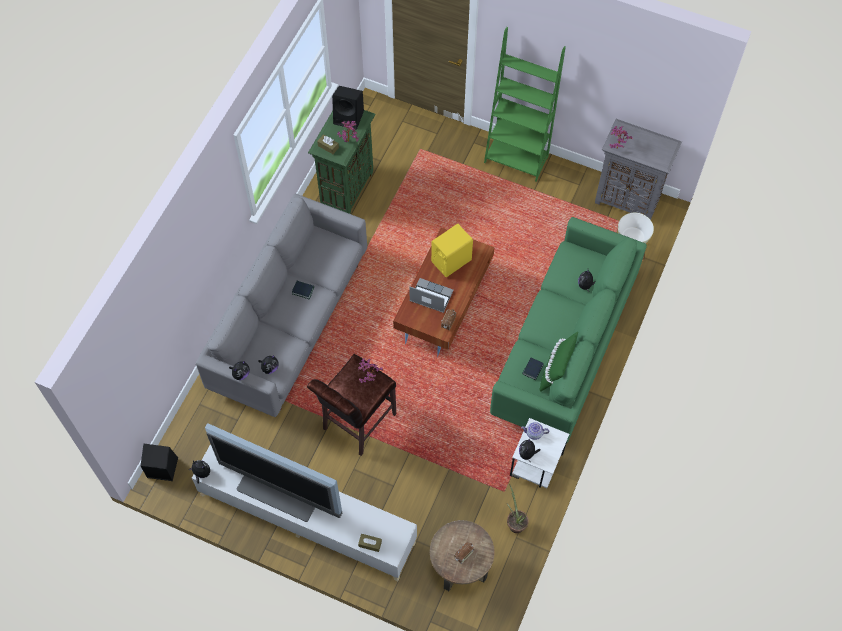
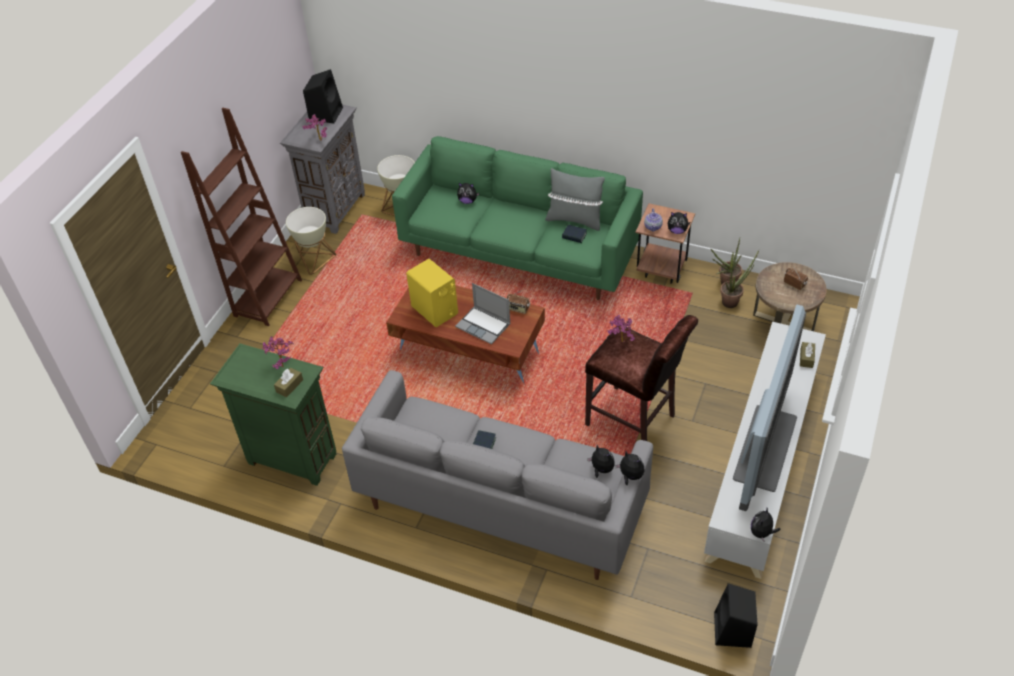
camera: 90 degrees left, 15 degrees down
black speaker [332,86,364,130] -> black speaker moved to [303,69,343,123]
laptop [409,278,454,313] -> laptop turned 75 degrees counterclockwise [455,283,511,345]
green bookcase [484,27,566,182] -> brown bookcase [181,108,302,326]
white side table [510,418,569,488] -> brown side table [636,203,695,284]
green pillow [540,332,578,392] -> grey pillow [545,168,605,231]
none -> planter [286,207,336,275]
none -> potted plant [720,250,759,308]

